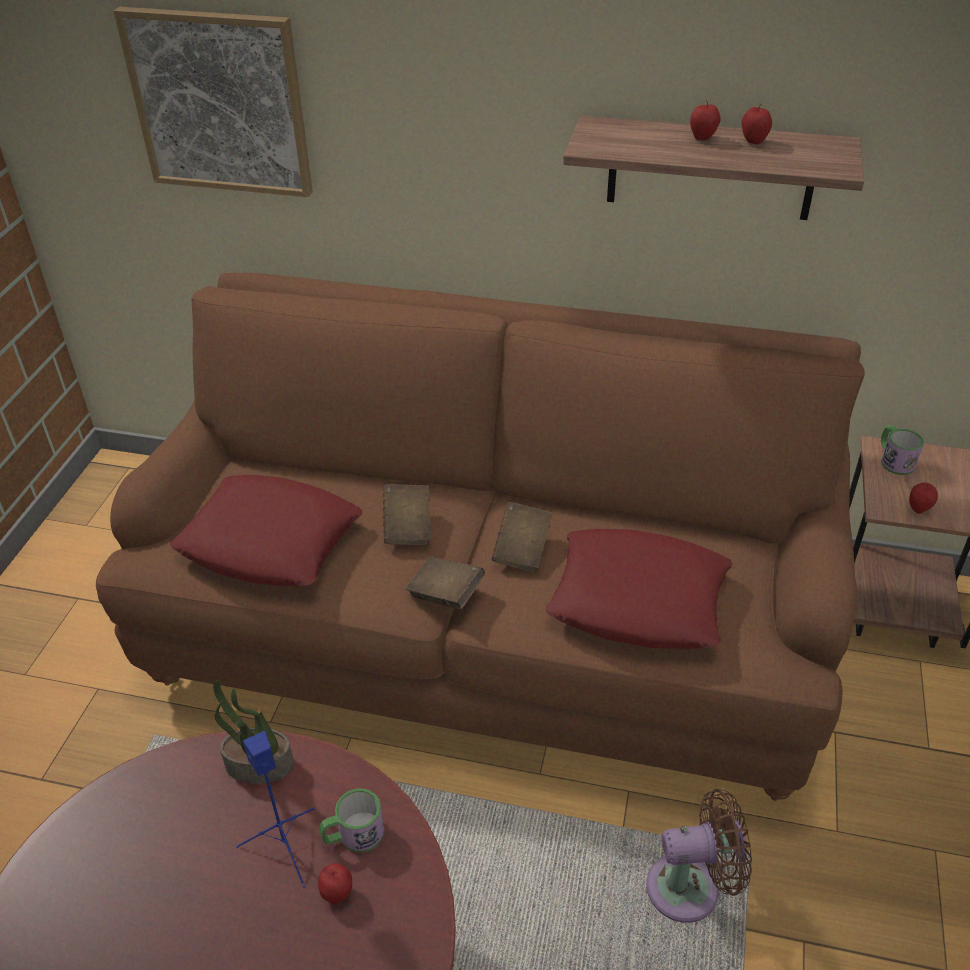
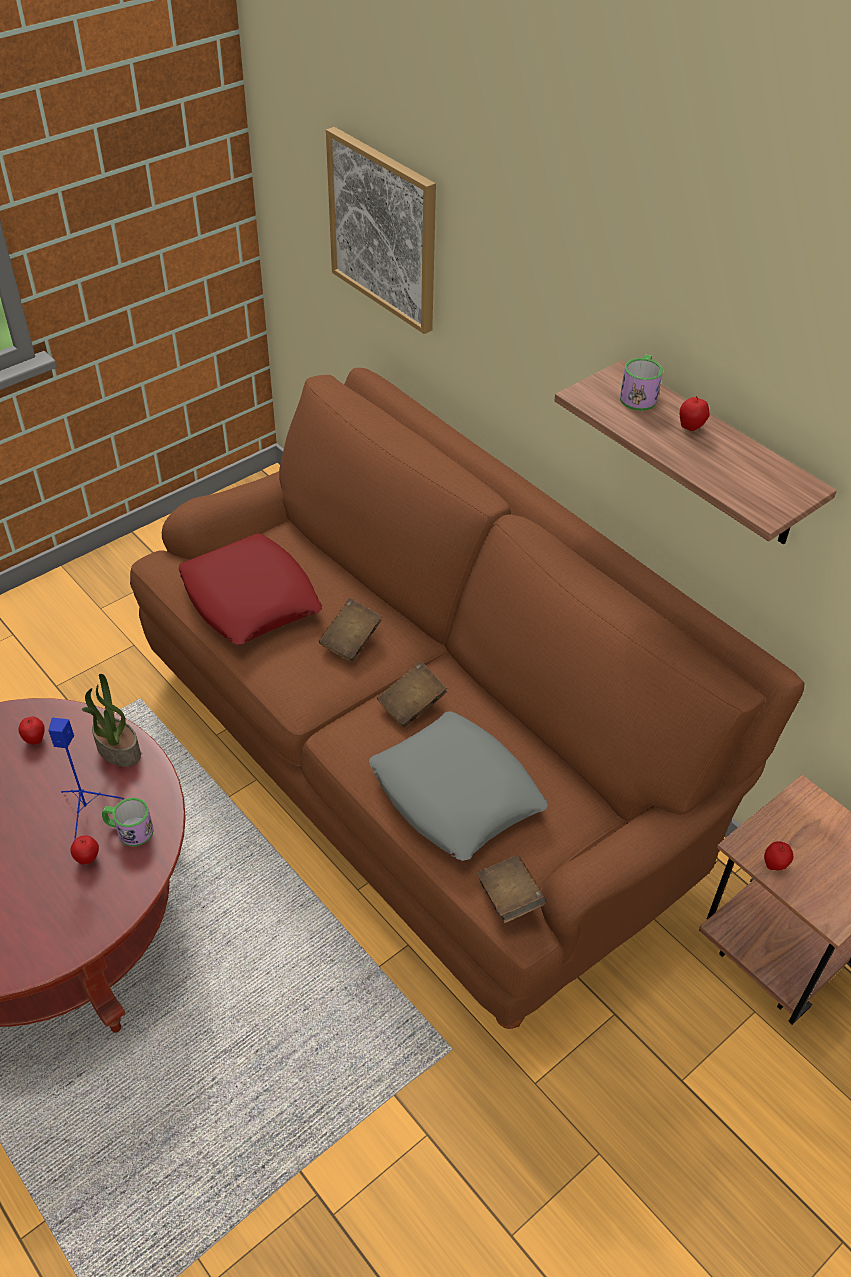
camera: 35 degrees right, 5 degrees up
brown book [406,556,485,610] -> brown book moved to [477,856,547,923]
red pillow [546,529,733,649] -> grey pillow [369,711,548,861]
brown fan [646,789,752,923] -> none
apple [741,104,772,144] -> apple moved to [19,717,45,745]
mug [881,425,924,475] -> mug moved to [620,355,663,411]

